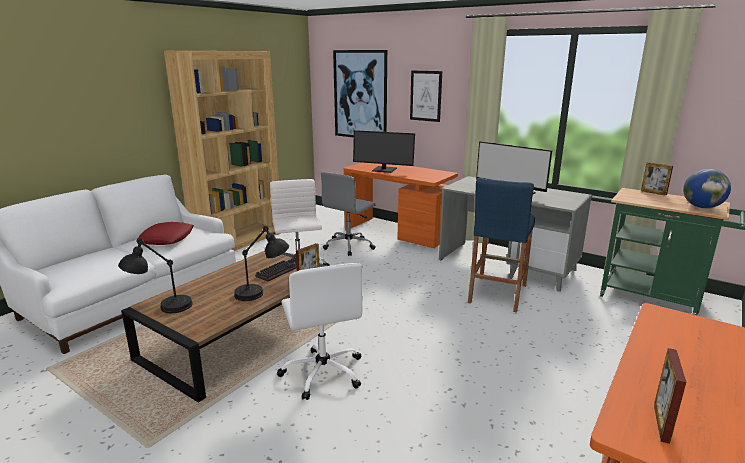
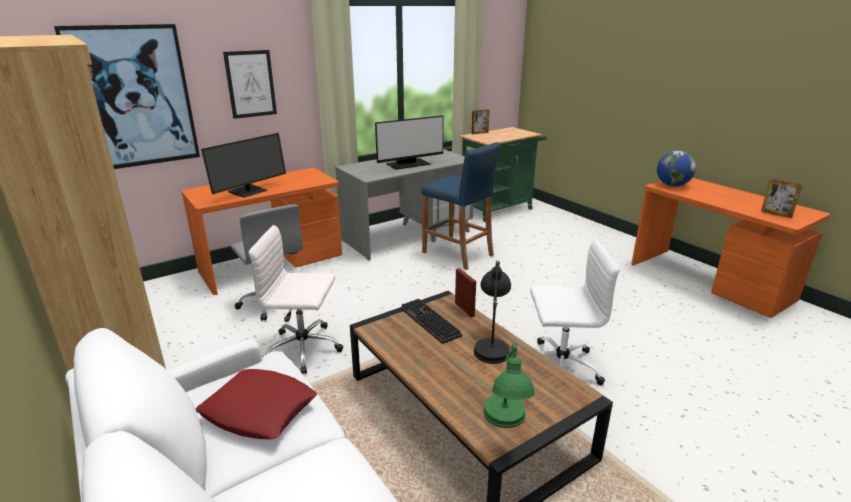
camera: 70 degrees left, 5 degrees up
black table lamp [118,238,193,313] -> green table lamp [483,344,535,428]
globe [683,169,731,208] -> globe moved to [657,151,696,187]

